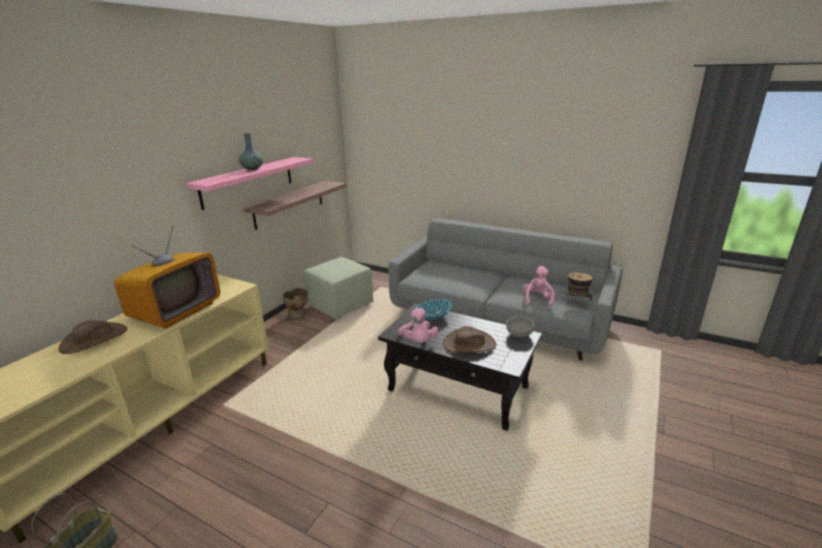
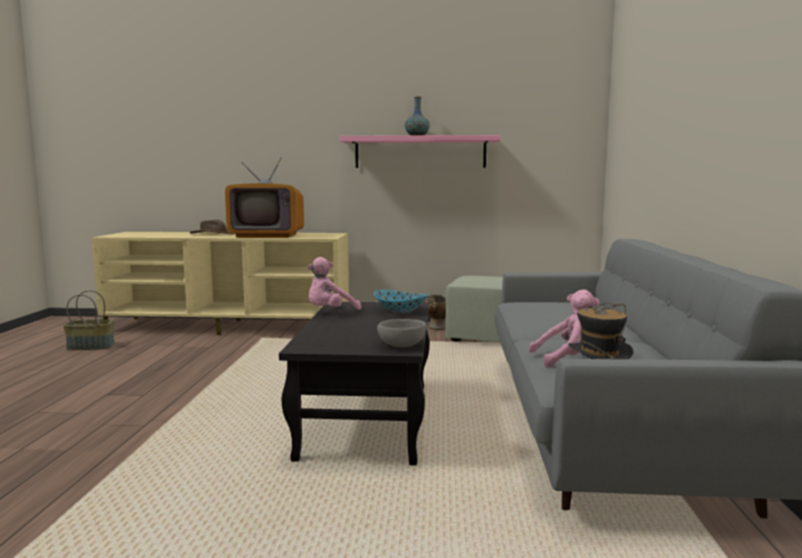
camera: 65 degrees right, 15 degrees down
shelf [244,181,346,230] -> none
brown hat [443,326,496,353] -> none

